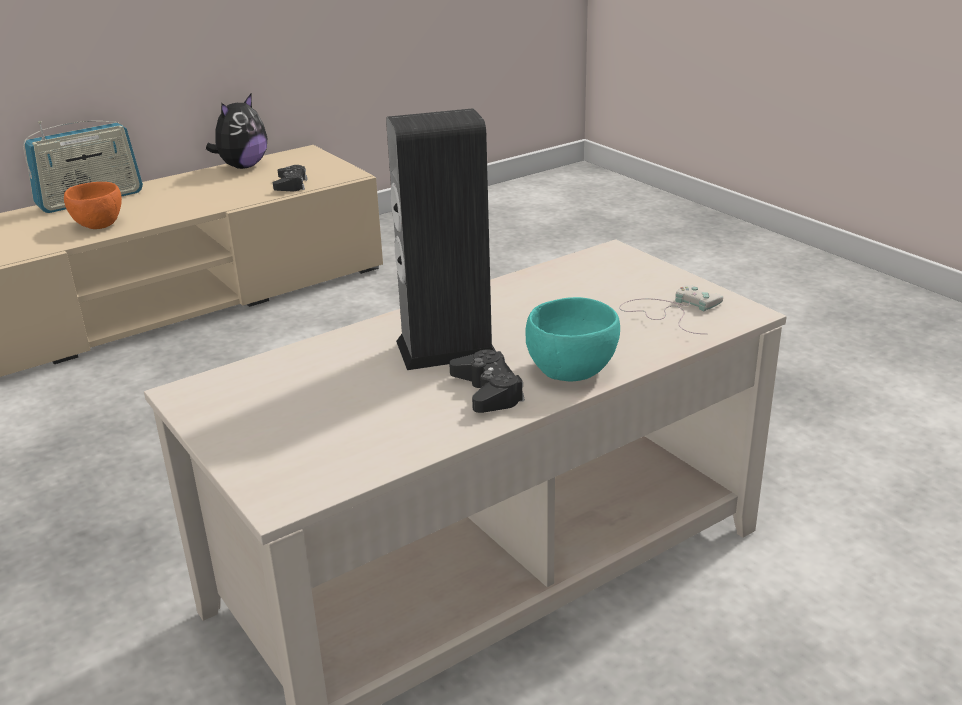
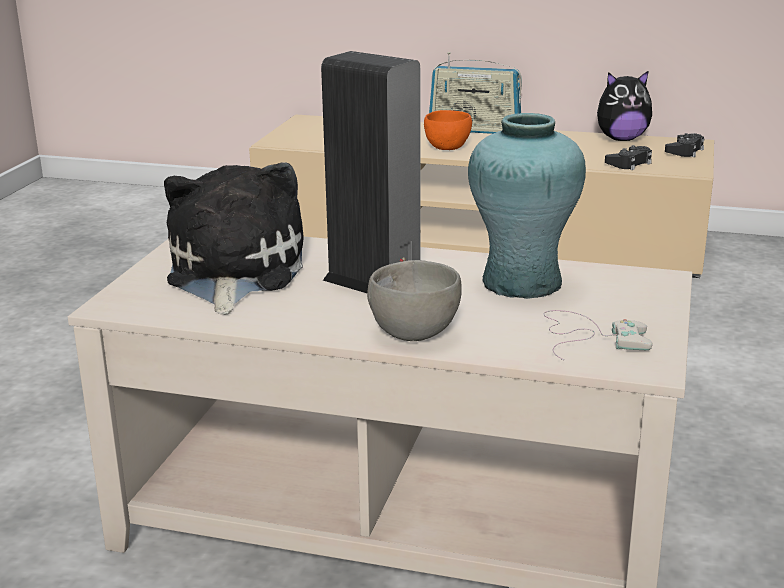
camera: 50 degrees right, 5 degrees down
black game controller [449,350,525,413] -> black game controller moved to [665,133,704,157]
turquoise bowl [526,297,620,381] -> grey bowl [367,260,462,341]
none -> plush toy [164,162,304,314]
none -> turquoise vase [468,113,586,299]

